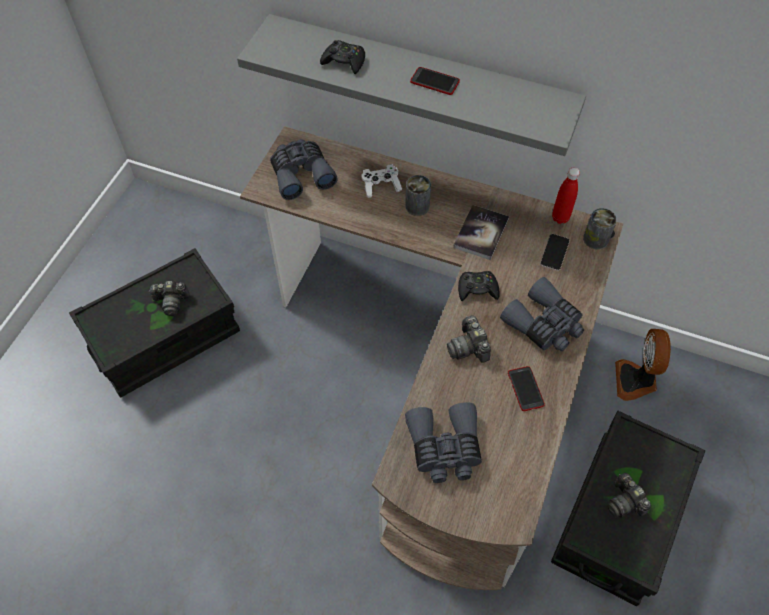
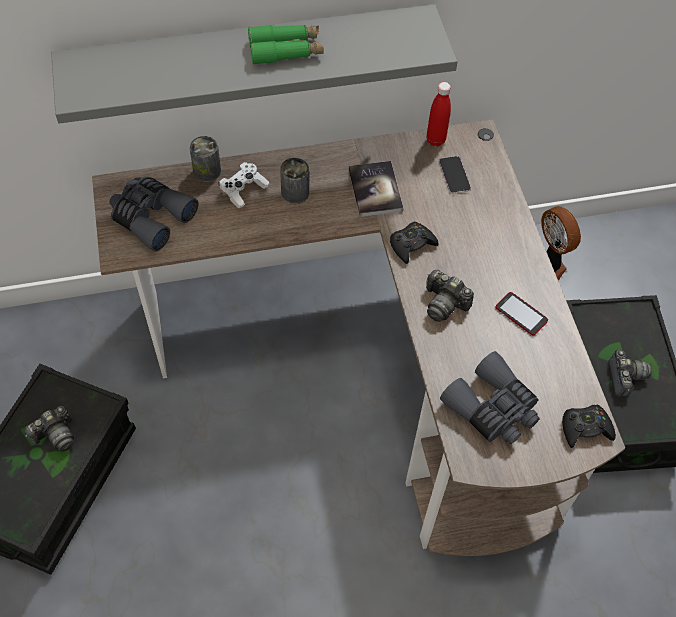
camera: 35 degrees left, 0 degrees up
black game controller [320,40,365,74] -> black game controller moved to [562,405,616,448]
phone [410,67,460,95] -> green binoculars [248,25,324,64]
grey binoculars [500,277,585,351] -> none
can [583,208,617,249] -> can moved to [189,136,221,182]
camera [607,473,651,517] -> camera turned 120 degrees counterclockwise [608,350,652,397]

